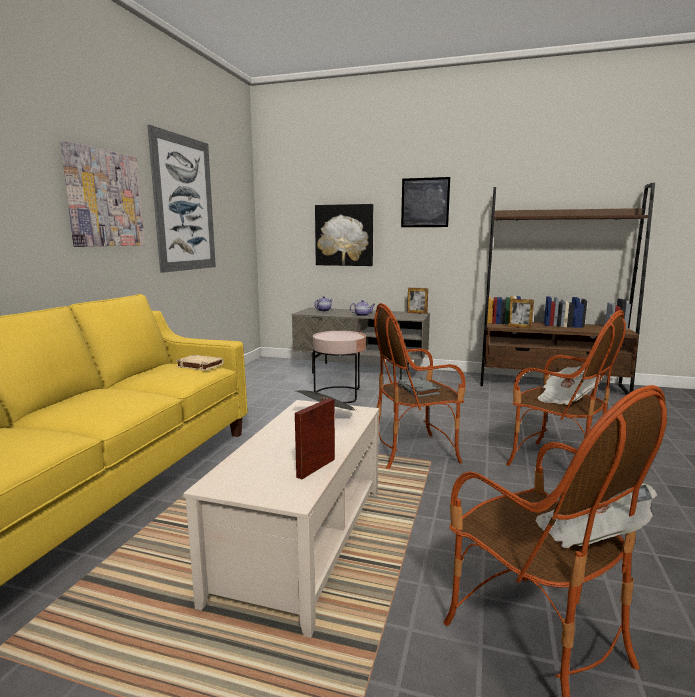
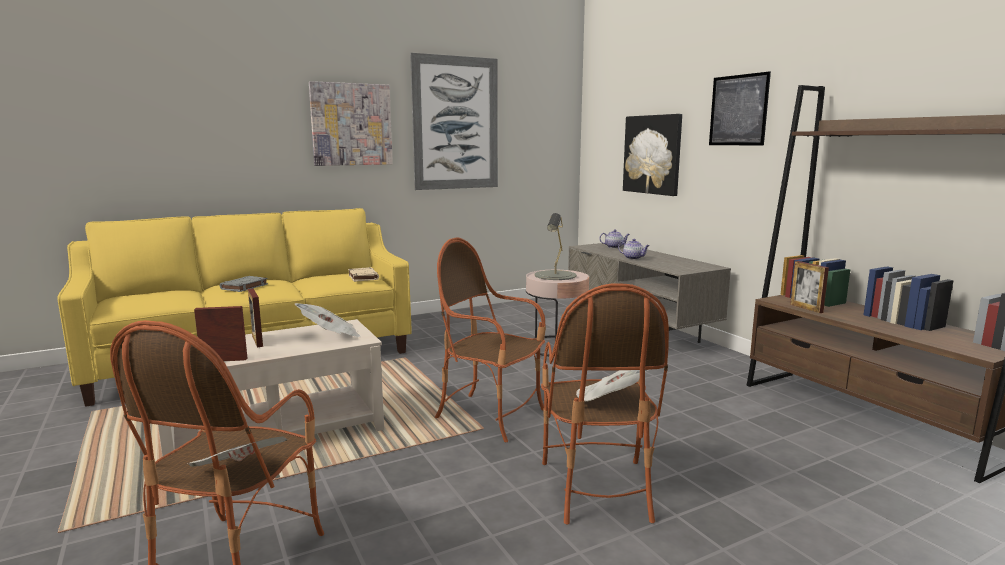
camera: 45 degrees right, 0 degrees up
grey book [398,377,440,397] -> grey book moved to [220,276,268,292]
picture frame [407,288,428,314] -> picture frame moved to [248,289,263,347]
none -> grey table lamp [534,213,577,280]

